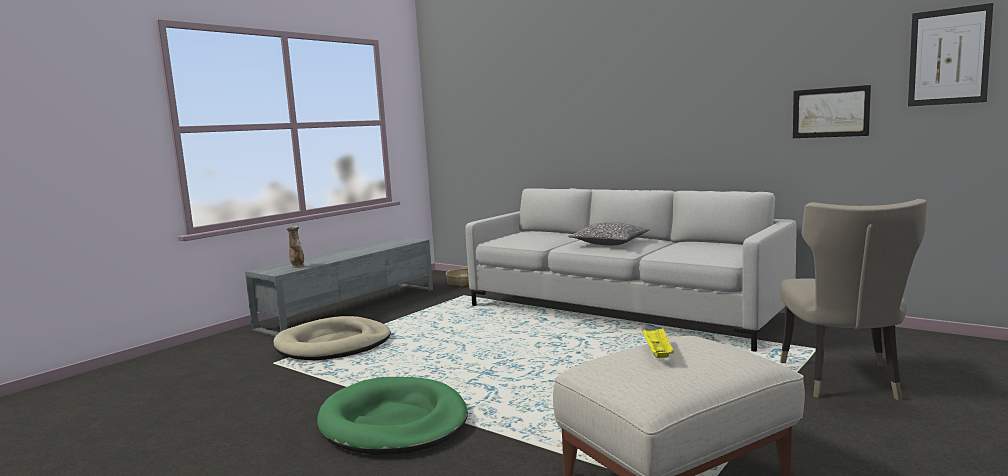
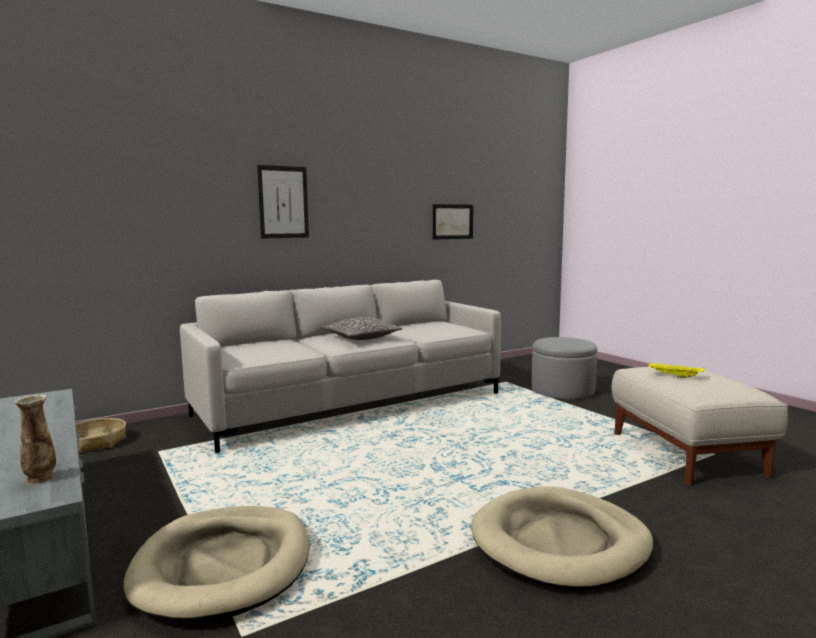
camera: 70 degrees left, 0 degrees up
green dog bed [317,377,468,455] -> beige dog bed [471,486,653,591]
beige chair [780,199,927,400] -> grey ottoman [531,337,597,399]
picture [908,3,993,106] -> picture moved to [257,165,309,239]

